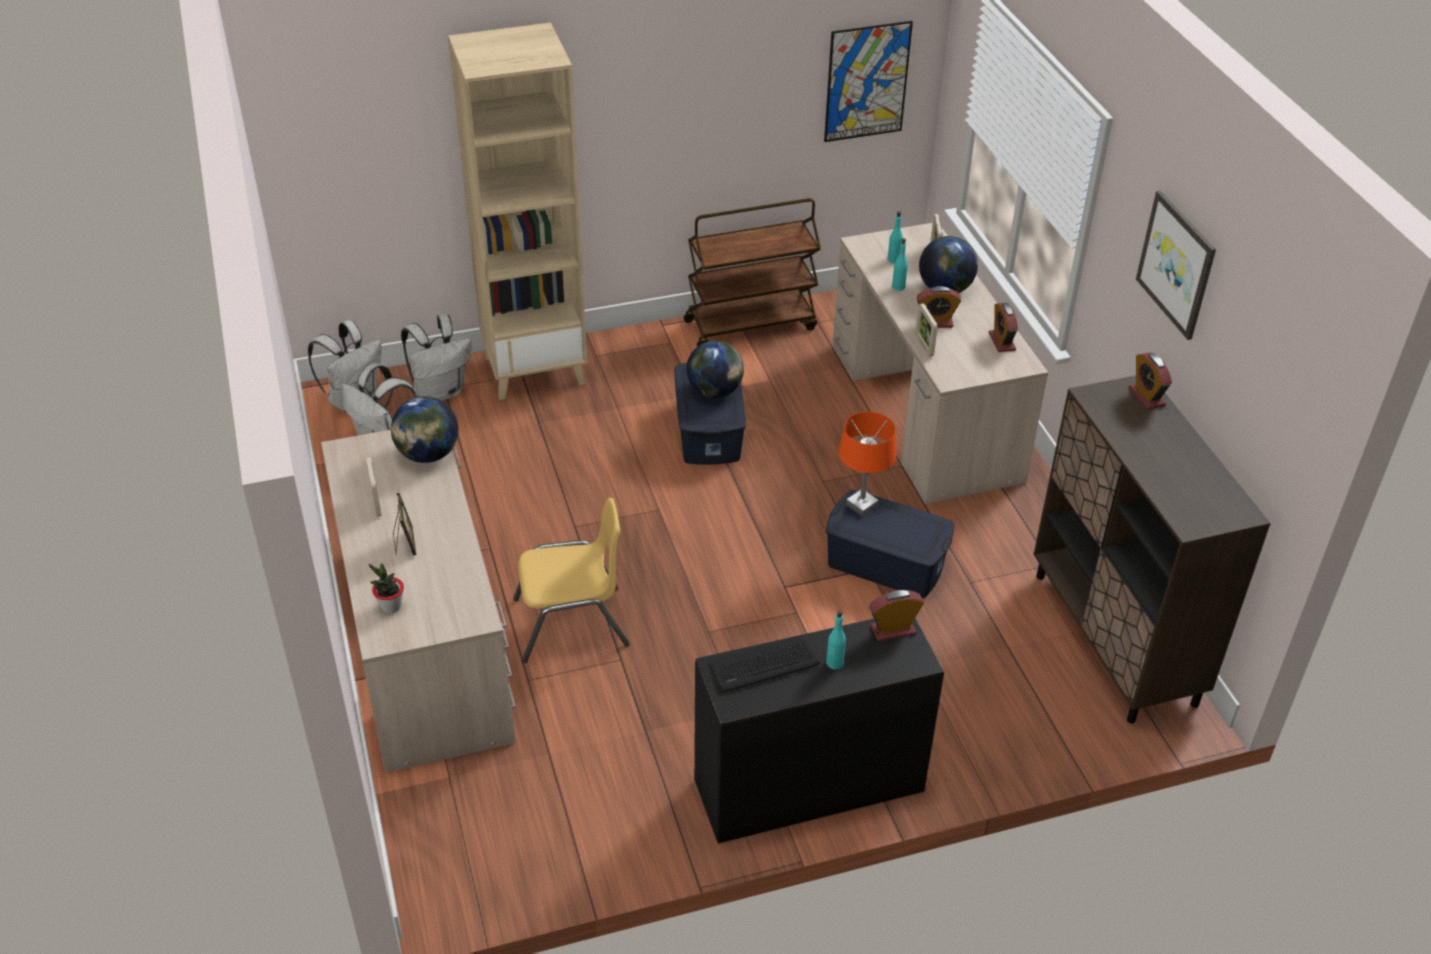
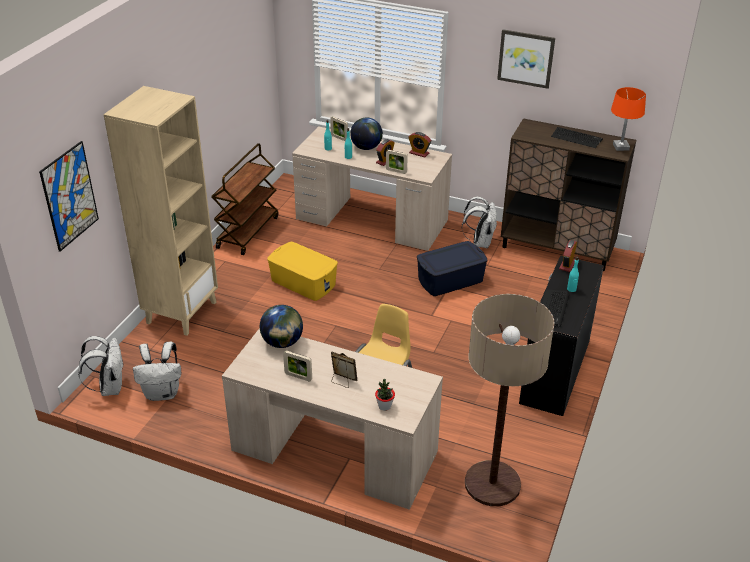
camera: 50 degrees left, 5 degrees down
white backpack [401,314,471,401] -> white backpack moved to [462,197,497,248]
blue storage box [674,363,746,465] -> yellow storage box [267,242,338,301]
globe [686,340,744,398] -> none
picture [824,21,913,142] -> picture moved to [39,141,99,252]
orange table lamp [838,412,896,517] -> orange table lamp moved to [611,87,646,151]
alarm clock [1129,352,1172,410] -> none
none -> floor lamp [465,294,555,506]
none -> keyboard [551,127,603,148]

